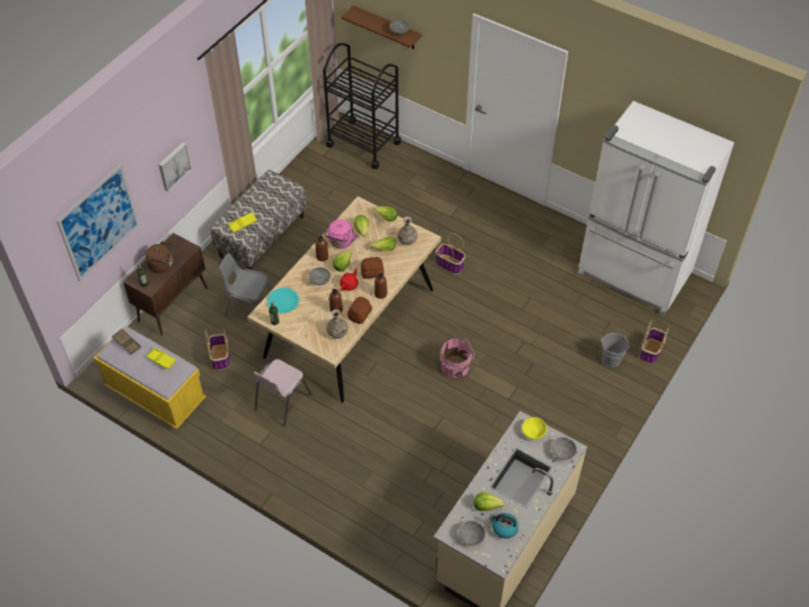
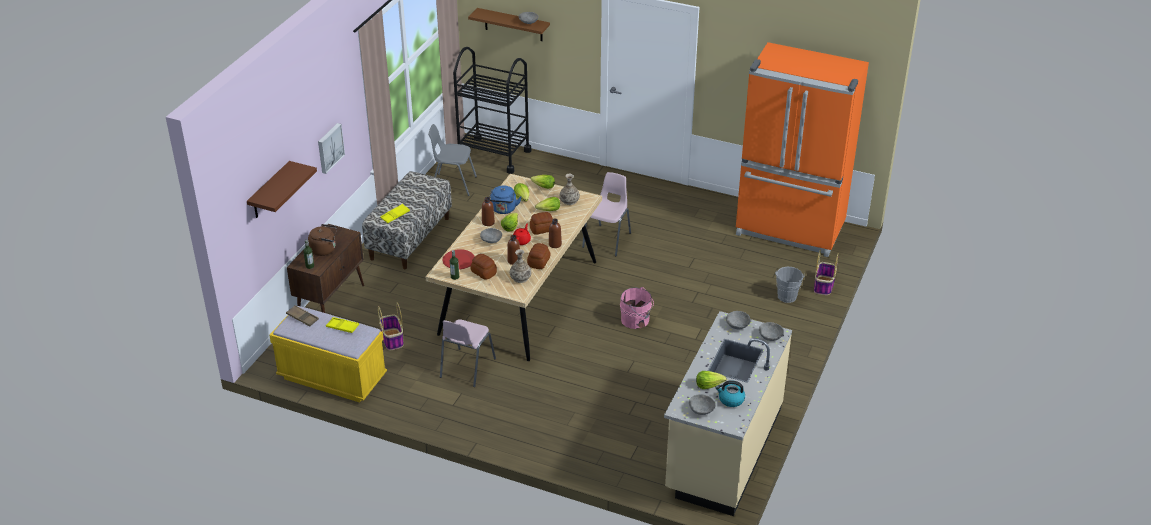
camera: 10 degrees left, 15 degrees down
picture [57,164,139,281] -> brown shelf [247,161,317,218]
grey chair [219,253,272,329] -> grey chair moved to [428,124,477,196]
turquoise plate [267,288,299,313] -> red plate [442,249,475,270]
pink kettle [324,219,358,248] -> blue kettle [489,186,521,214]
basket [435,233,466,274] -> pink chair [582,172,631,257]
yellow bowl [522,417,547,440] -> grey bowl [726,311,750,329]
white fridge [578,101,734,316] -> orange fridge [736,42,869,257]
none -> bread [471,254,497,280]

